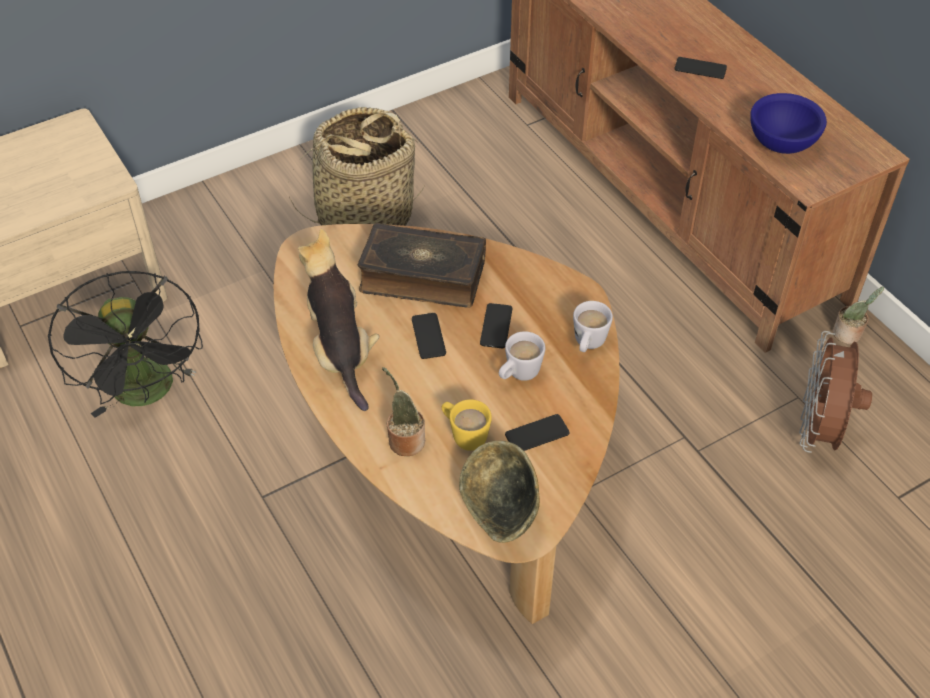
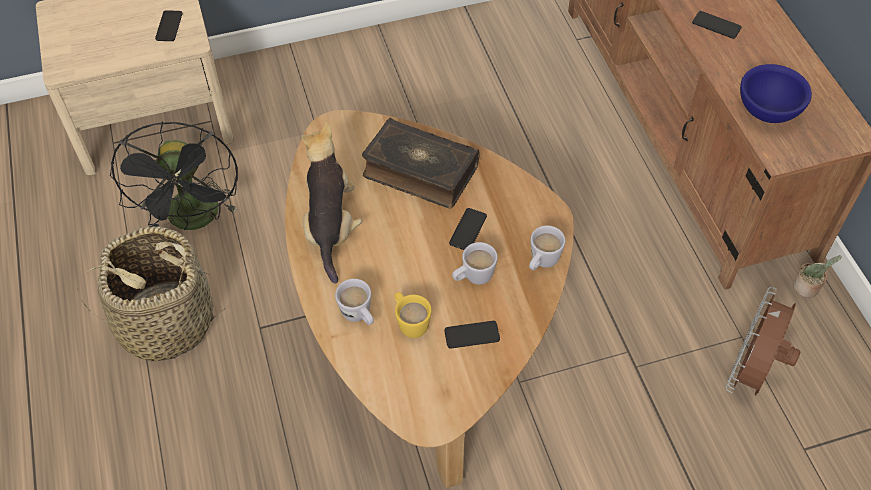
camera: 15 degrees right, 5 degrees up
basket [288,107,426,226] -> basket moved to [81,226,226,362]
potted plant [382,367,425,456] -> white mug [335,279,374,325]
phone [412,313,446,359] -> phone moved to [155,10,183,41]
bowl [459,441,540,543] -> none

